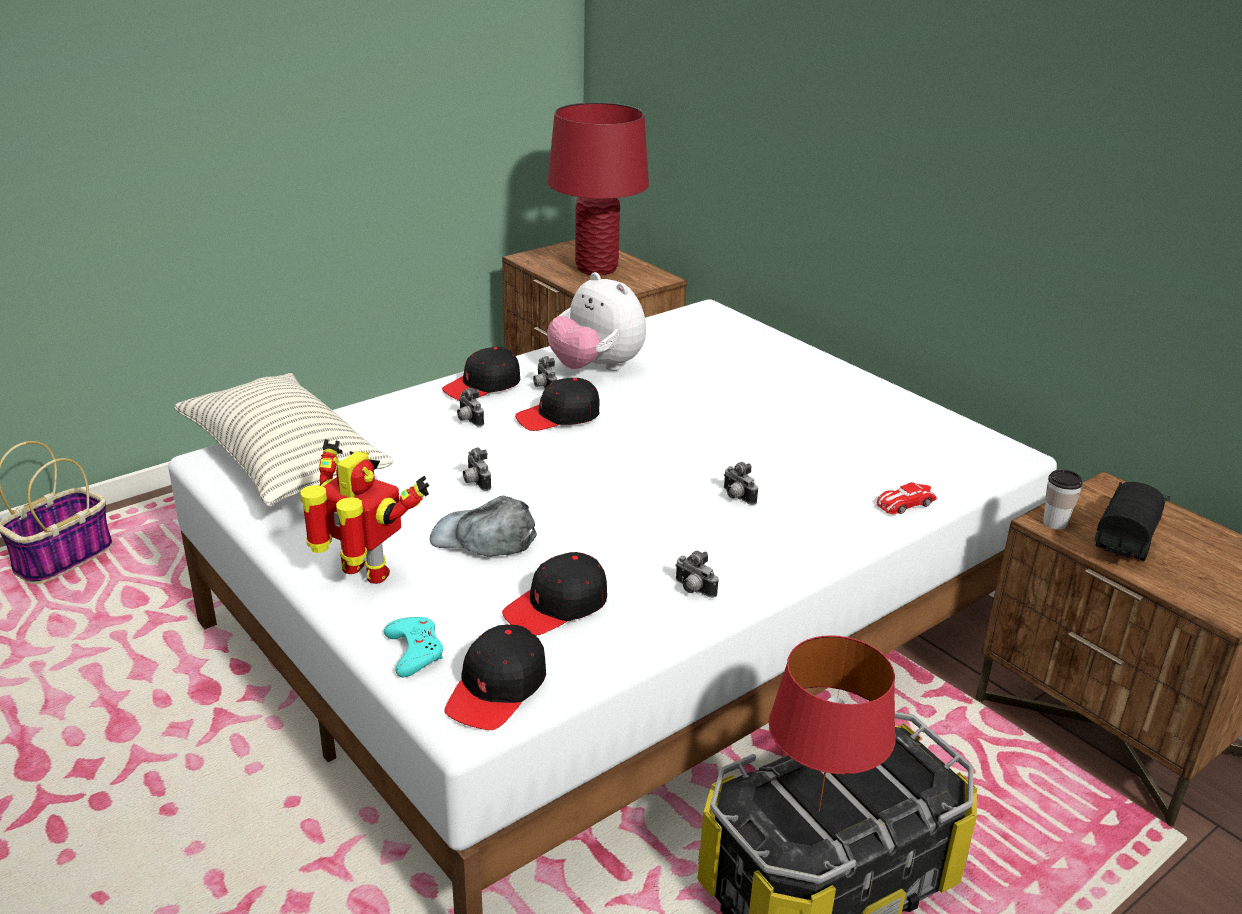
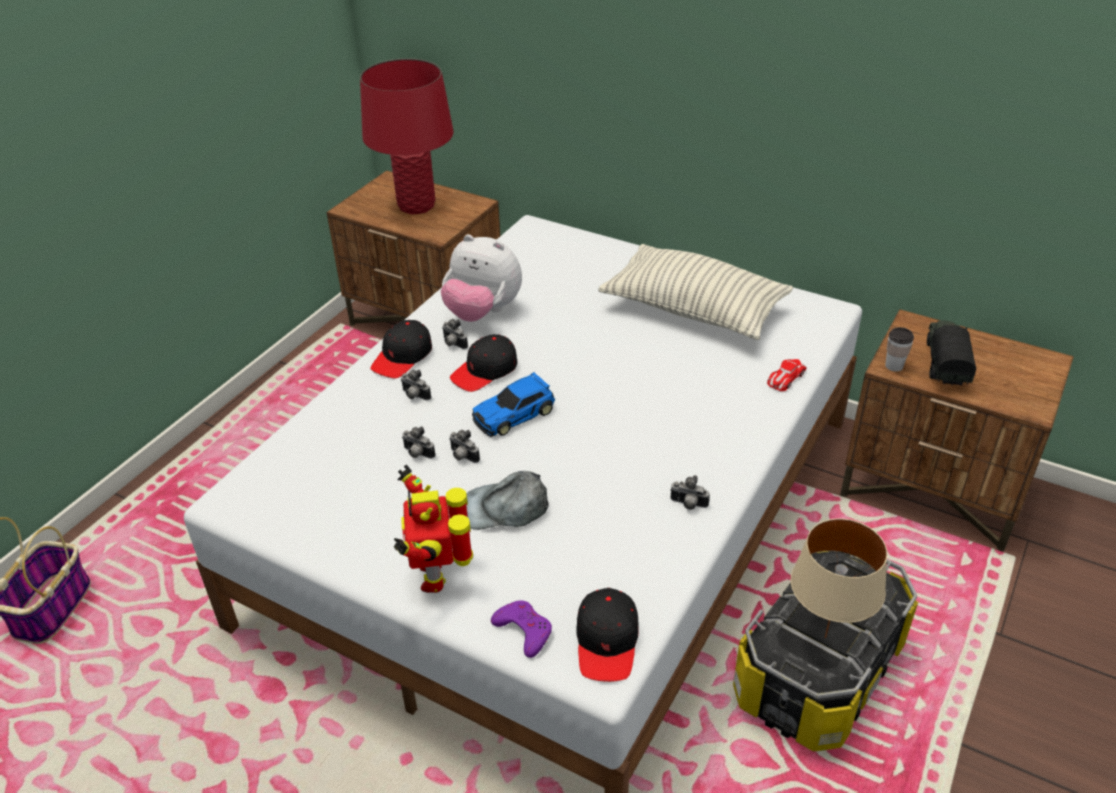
camera: 20 degrees left, 10 degrees up
pillow [174,373,393,507] -> pillow moved to [598,244,793,340]
toy robot [300,439,429,584] -> toy robot turned 105 degrees counterclockwise [394,464,473,593]
turquoise game controller [384,617,443,677] -> purple game controller [491,600,552,658]
black cap [502,552,607,636] -> none
camera [724,462,758,505] -> camera moved to [402,426,435,459]
red table lamp [769,635,896,811] -> beige table lamp [791,519,887,638]
none -> toy car [472,372,555,437]

